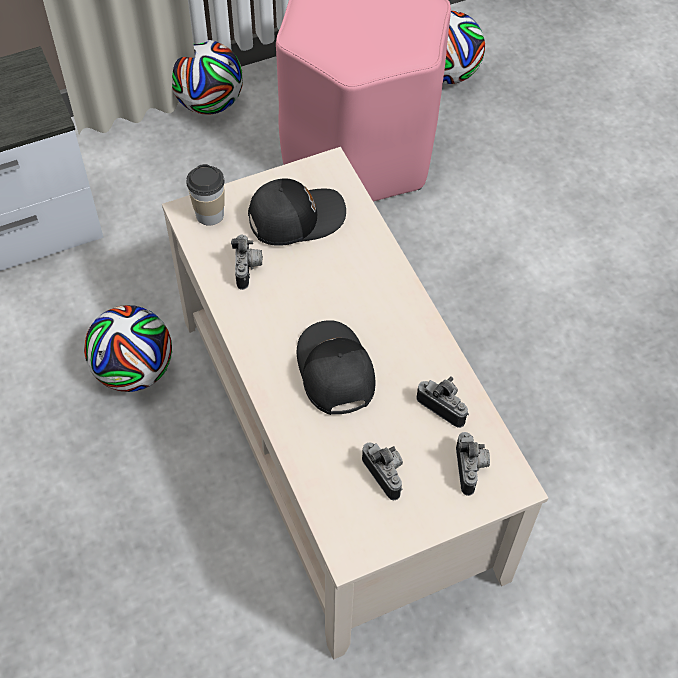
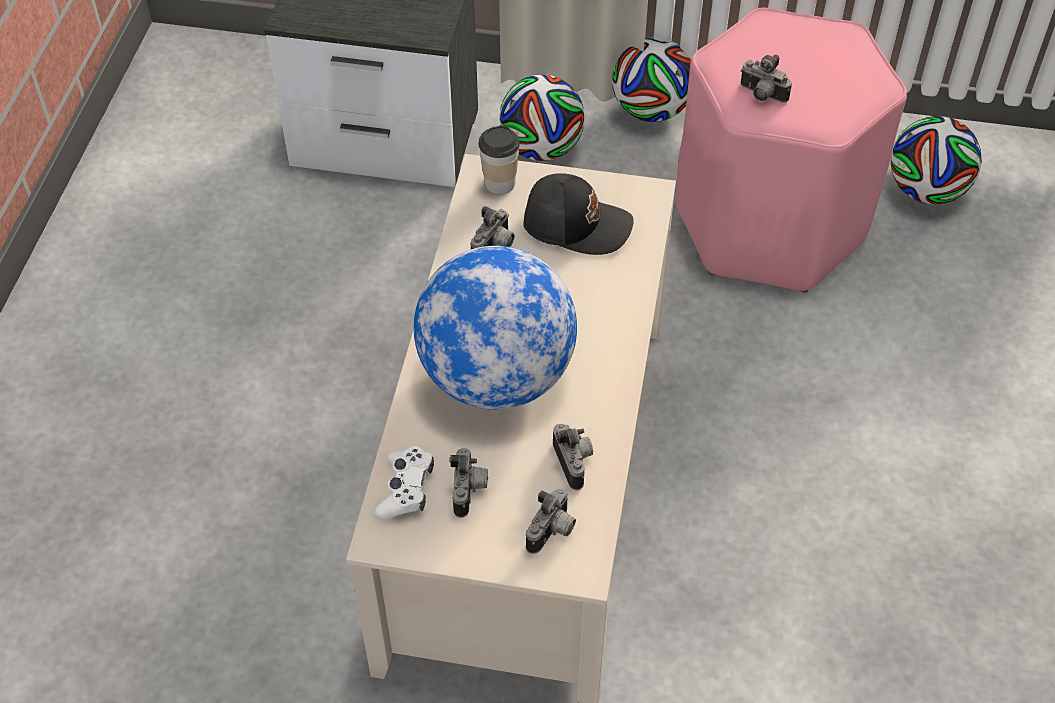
camera: 35 degrees right, 5 degrees down
football [84,305,172,392] -> football moved to [499,74,585,161]
black cap [297,320,375,415] -> globe [414,246,577,410]
none -> white game controller [375,446,434,519]
none -> camera [740,54,792,103]

